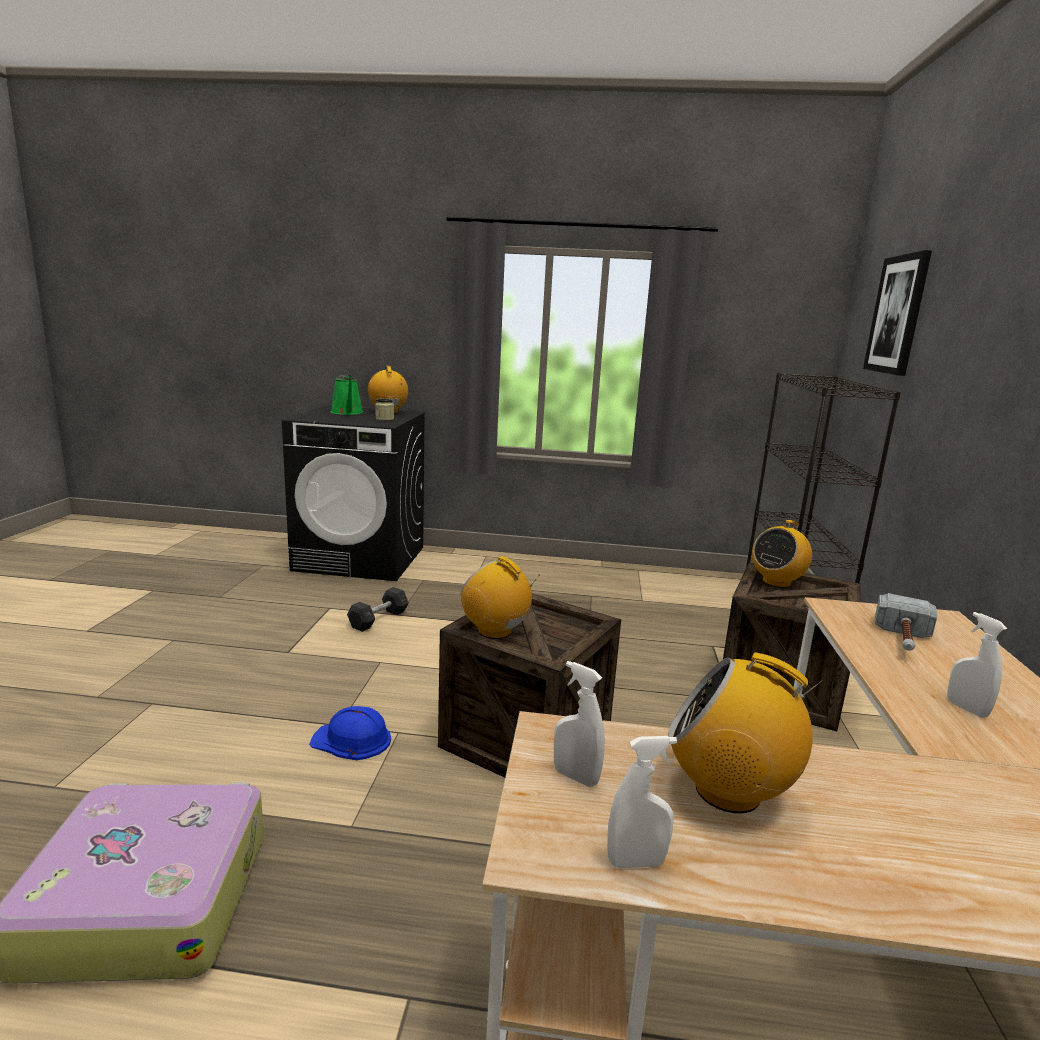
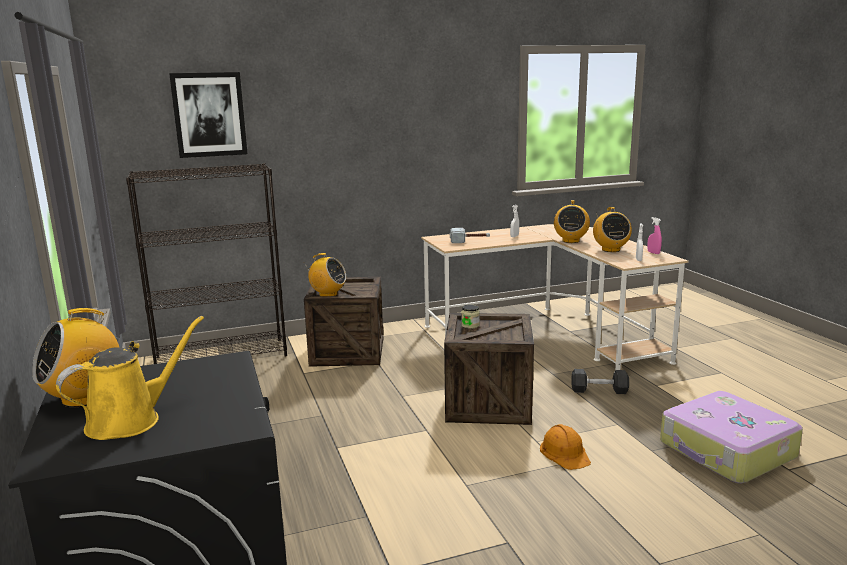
camera: 115 degrees left, 0 degrees up
blue hard hat [309,706,391,760] -> orange hard hat [540,424,591,470]
green watering can [331,375,364,415] -> yellow watering can [56,316,204,440]
grey dumbbell [347,587,409,632] -> grey dumbbell moved to [571,369,629,394]
jar [375,399,394,420] -> jar moved to [461,304,480,329]
radio [461,556,540,639] -> radio moved to [554,200,590,243]
white spray bottle [607,736,677,868] -> pink spray bottle [648,217,662,254]

